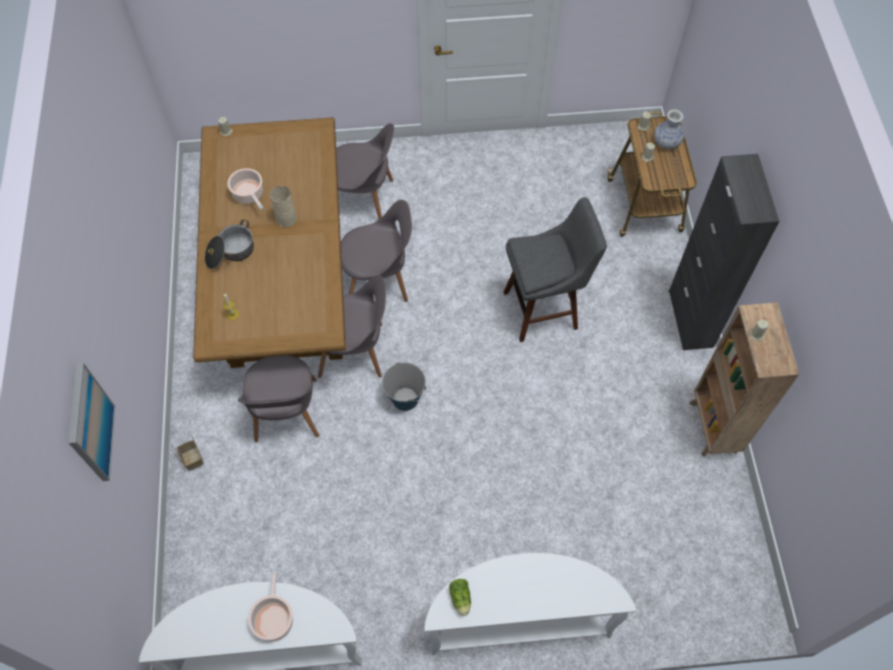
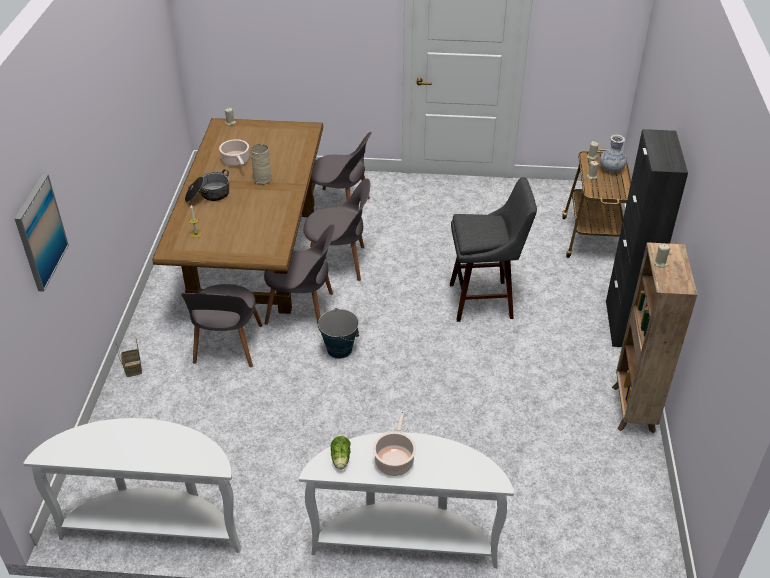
camera: 10 degrees right, 20 degrees down
cooking pot [248,568,293,642] -> cooking pot moved to [373,411,416,476]

